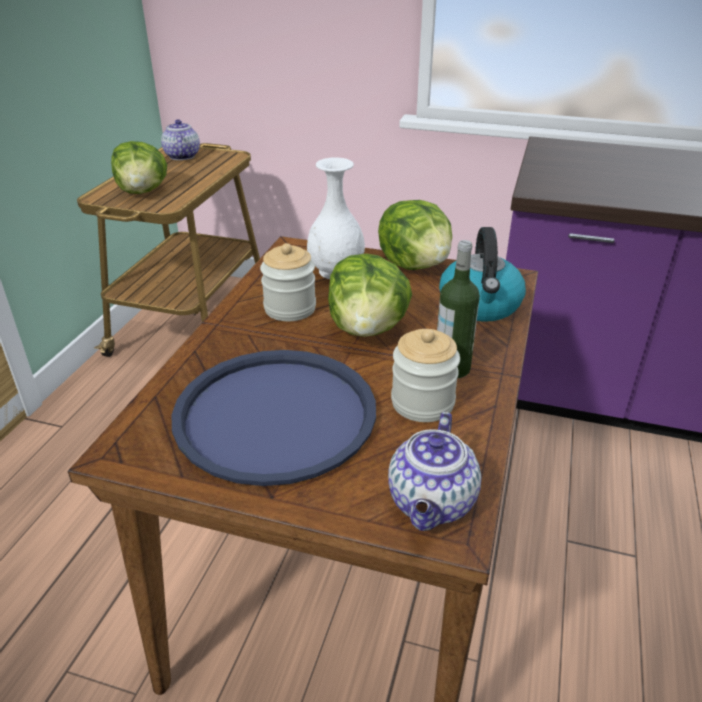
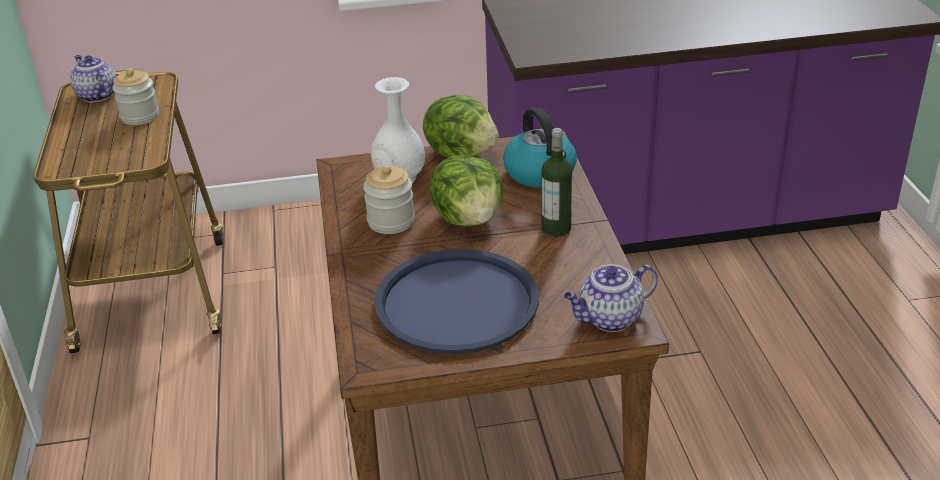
camera: 25 degrees left, 0 degrees up
lettuce [111,141,167,194] -> none
teapot [388,412,481,531] -> teapot turned 75 degrees clockwise [564,264,658,332]
jar [391,329,460,422] -> jar moved to [113,68,159,125]

